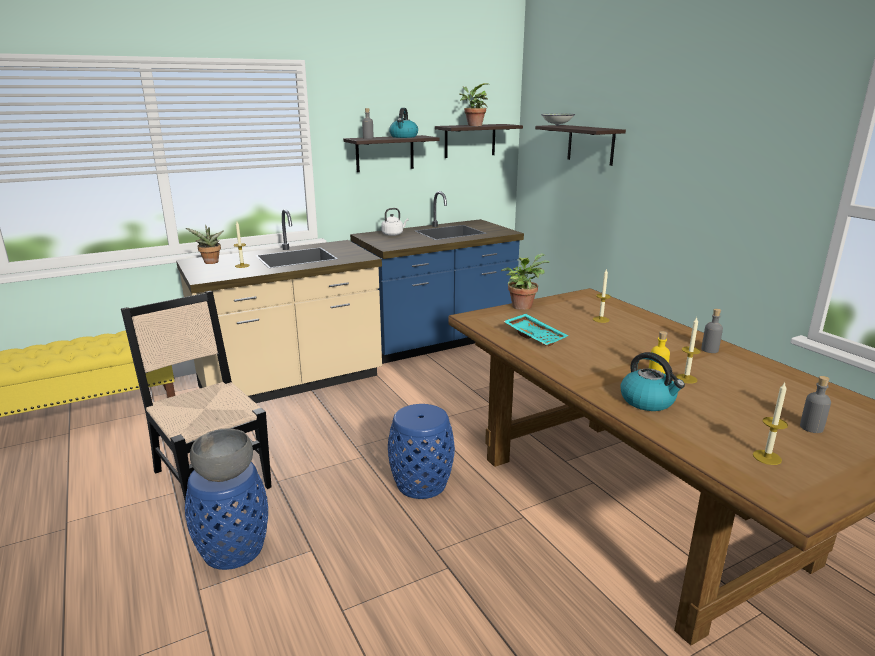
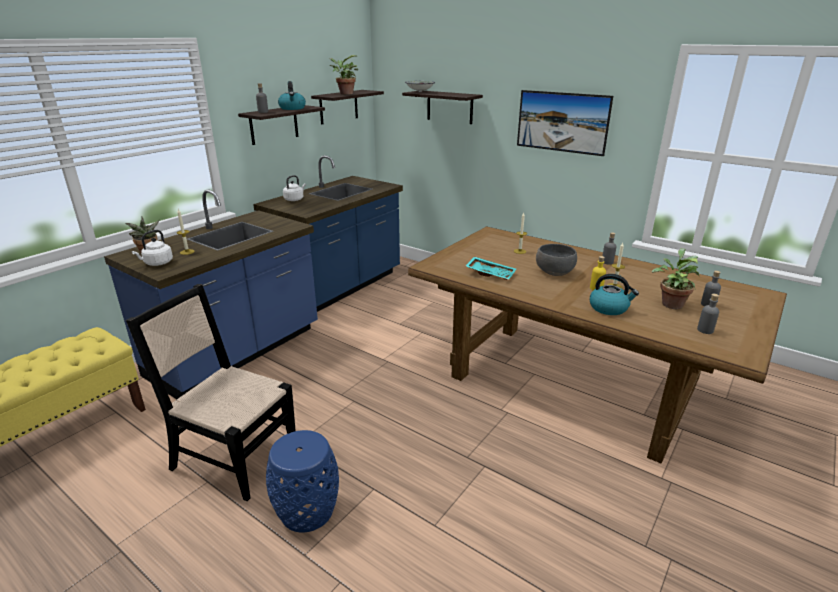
camera: 25 degrees left, 5 degrees up
beige counter [176,209,382,403] -> blue counter [104,189,318,399]
grey bowl [190,428,253,482] -> grey bowl moved to [536,244,577,276]
blue stool [388,404,455,499] -> none
potted plant [501,253,549,310] -> potted plant moved to [652,248,699,309]
candle [753,382,788,465] -> grey bottle [697,294,719,334]
none -> white kettle [132,230,173,266]
none -> picture [517,90,613,156]

